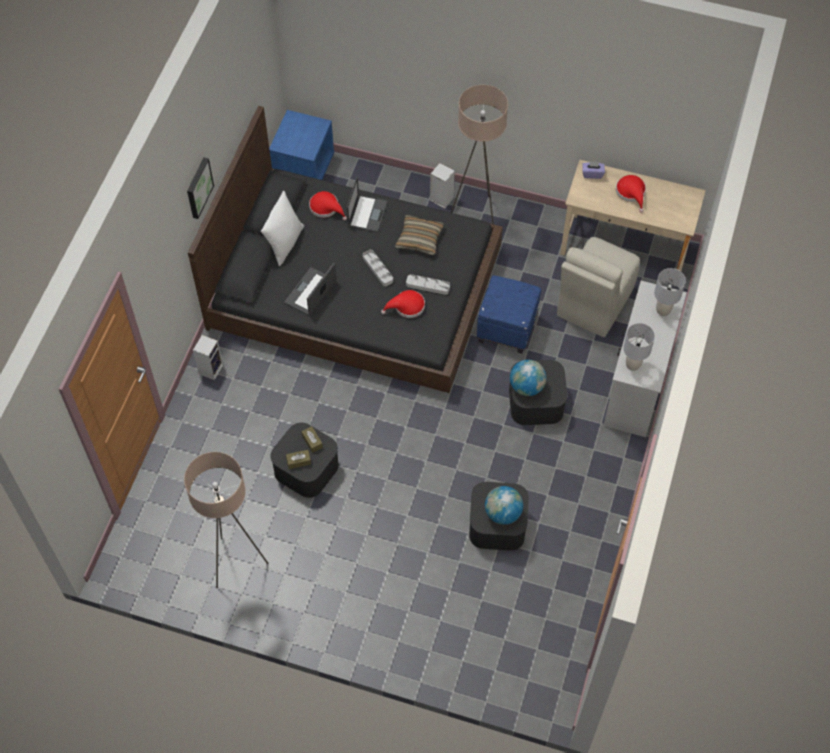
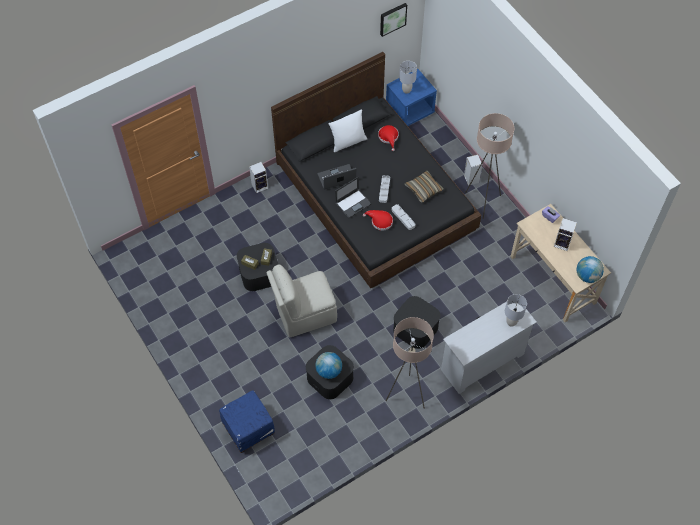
camera: 40 degrees right, 0 degrees up
beige floor lamp [184,452,269,588] -> beige floor lamp moved to [386,317,434,409]
picture [187,158,214,219] -> picture moved to [380,3,407,37]
laptop [347,176,388,232] -> laptop moved to [335,176,372,218]
blue ottoman [476,275,541,354] -> blue ottoman moved to [219,390,275,453]
globe [510,360,546,396] -> globe moved to [577,256,604,283]
beige chair [557,237,640,337] -> beige chair moved to [266,264,337,338]
red hat [616,175,646,212] -> speaker [554,218,577,251]
grey table lamp [623,323,655,371] -> grey table lamp moved to [399,61,417,93]

